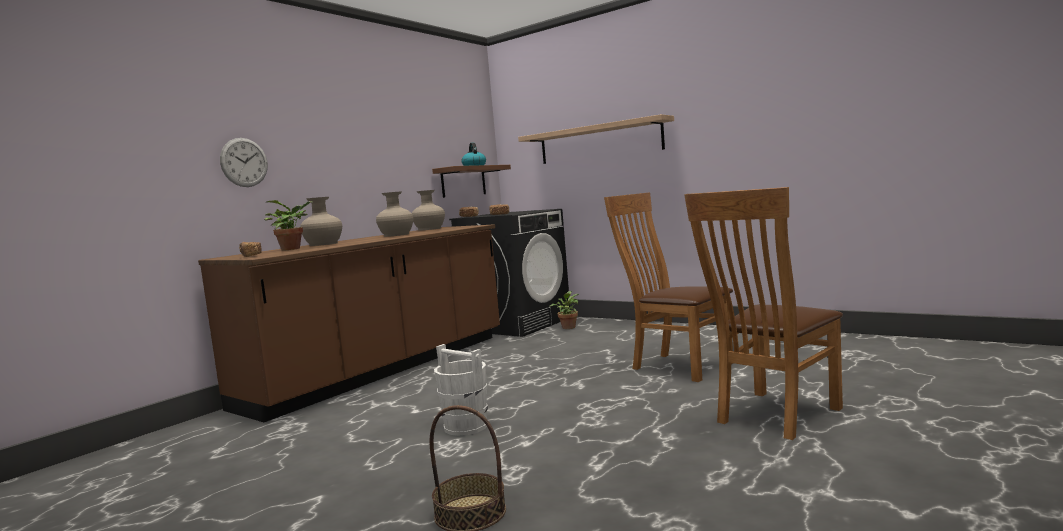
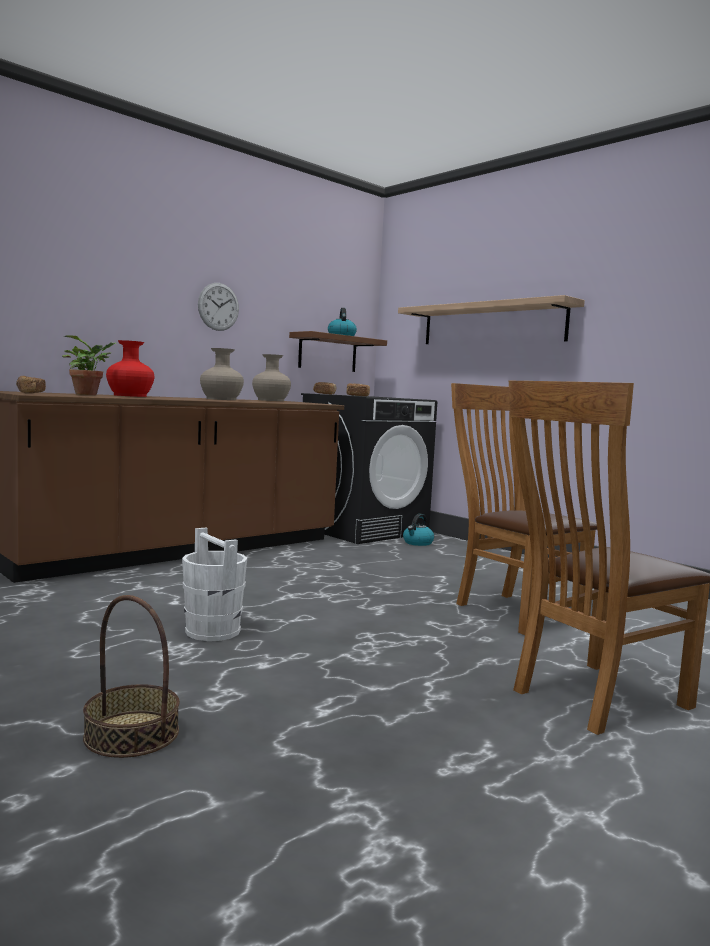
camera: 10 degrees right, 0 degrees up
wall clock [220,138,268,187] -> wall clock moved to [198,283,239,331]
beige vase [300,197,342,246] -> red vase [106,340,154,397]
potted plant [550,291,579,329] -> kettle [403,514,434,546]

